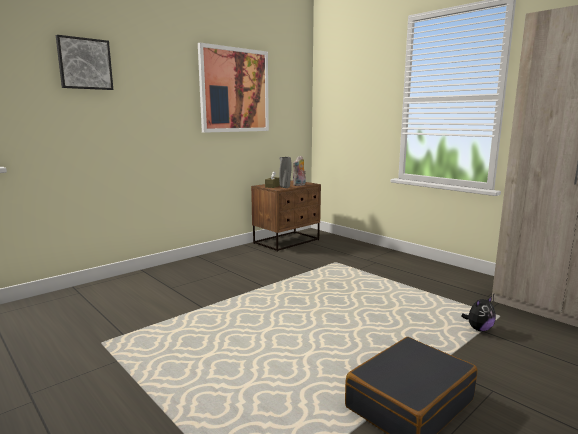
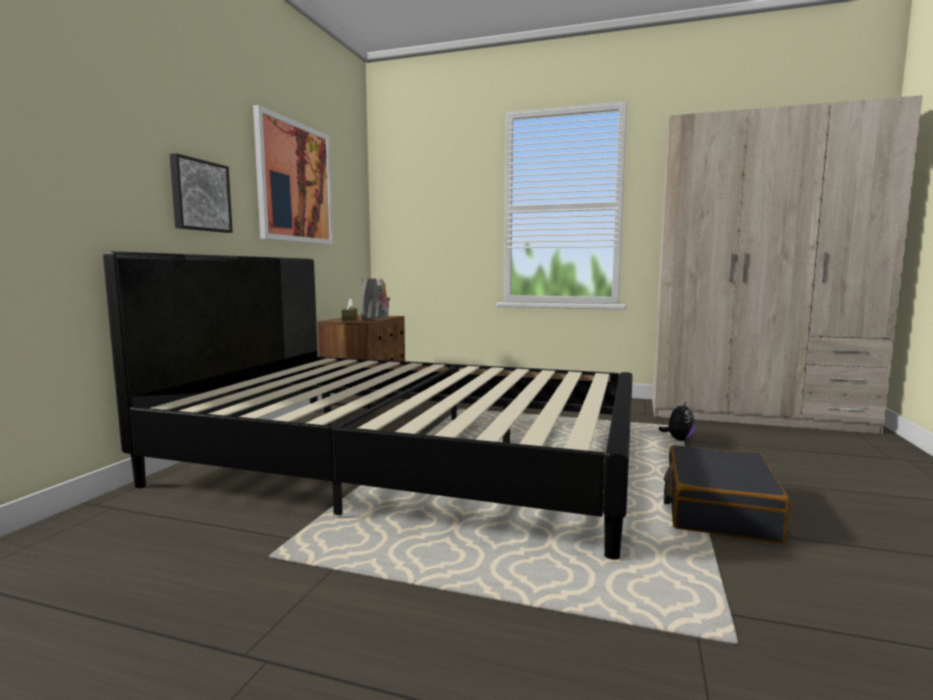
camera: 30 degrees left, 5 degrees down
picture [56,35,113,90] -> picture moved to [170,153,233,233]
none -> black bed [103,251,633,560]

